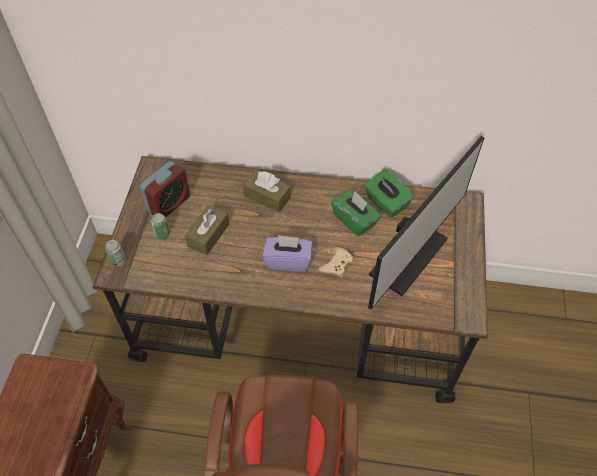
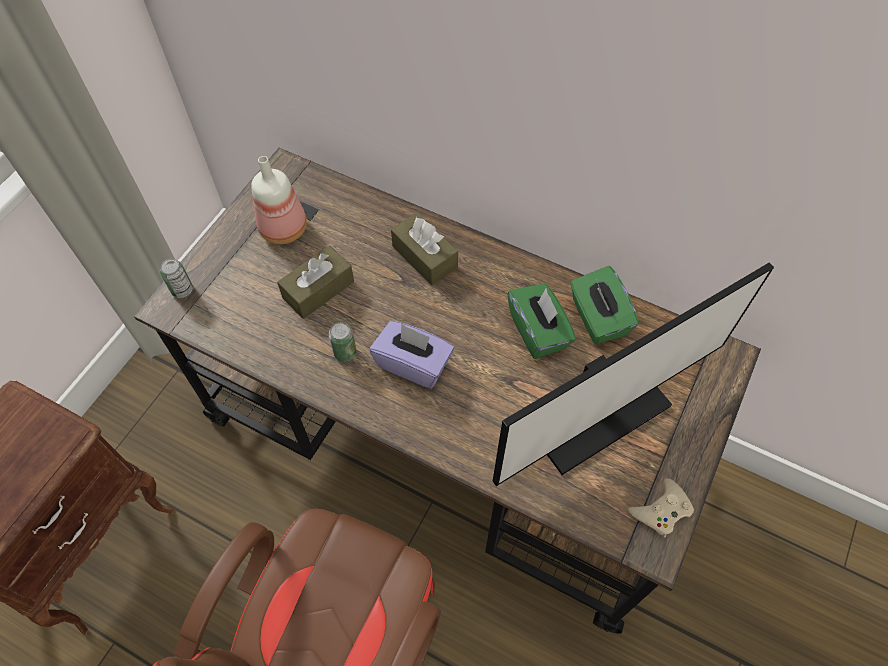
camera: 20 degrees right, 5 degrees up
alarm clock [140,161,190,217] -> bottle [251,156,307,244]
can [151,213,170,240] -> can moved to [329,322,356,362]
beige game controller [318,247,353,277] -> beige game controller moved to [628,478,694,538]

